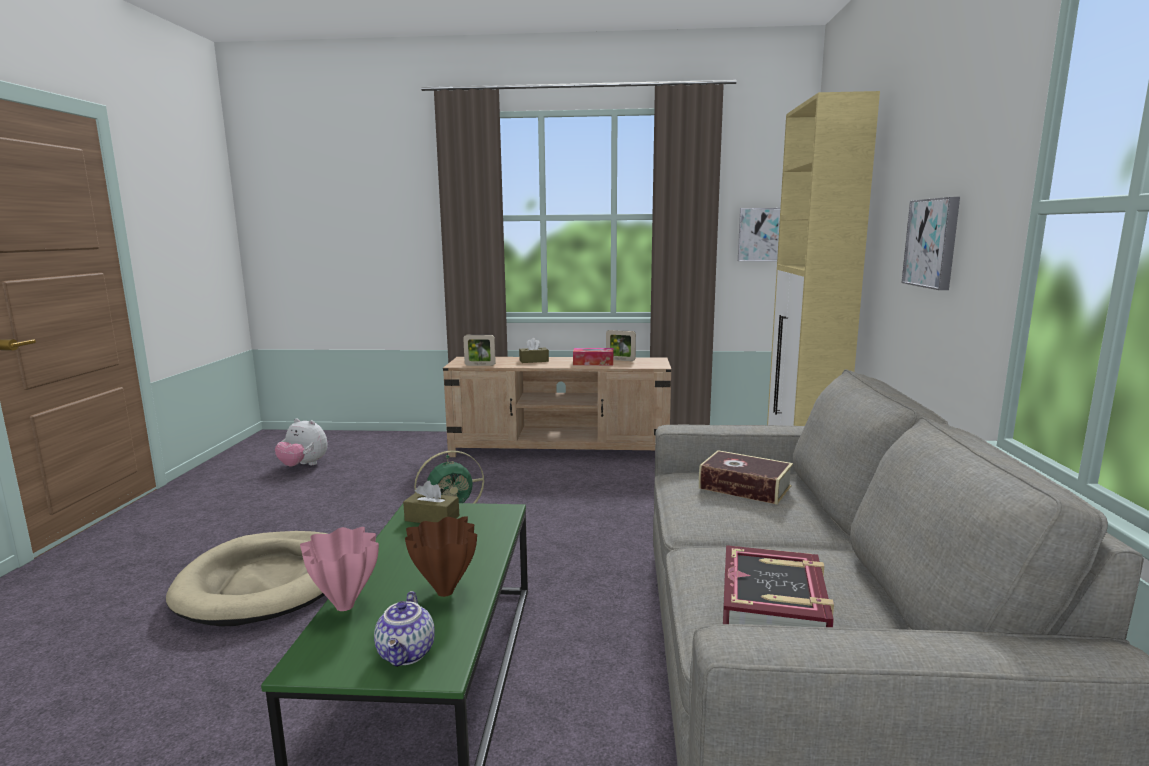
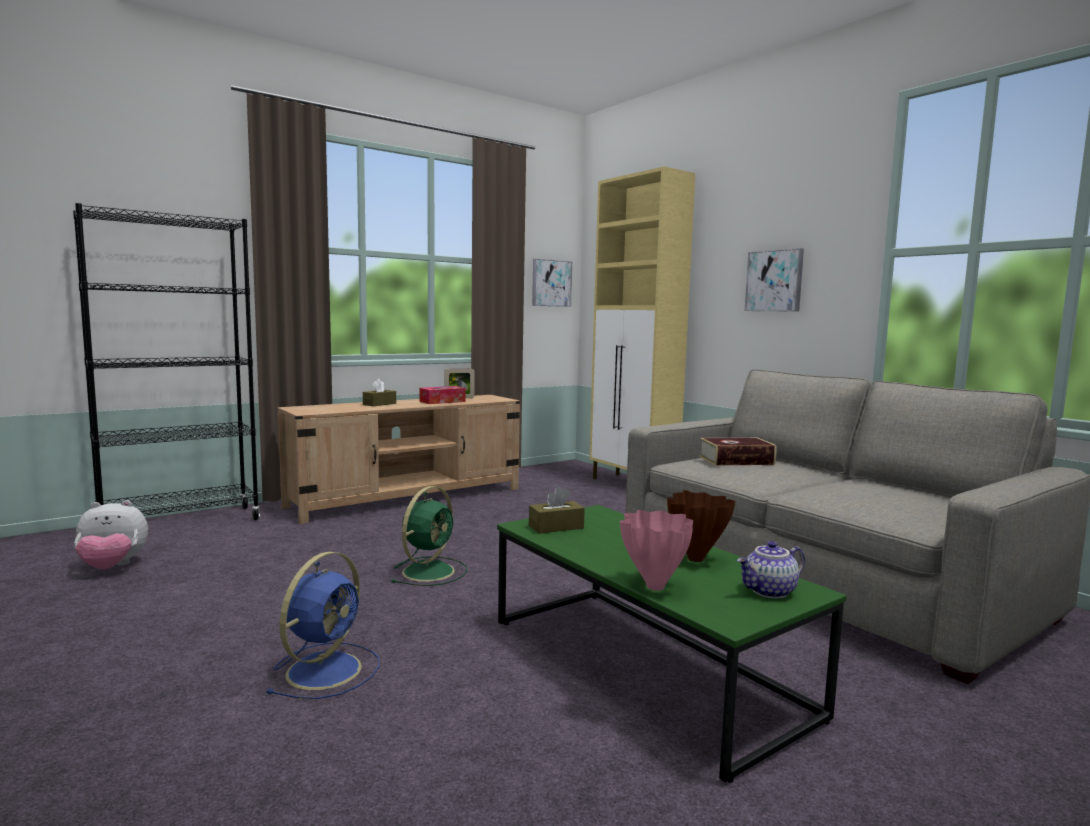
camera: 40 degrees left, 5 degrees down
beige dog bed [166,531,328,627] -> blue fan [265,552,380,699]
teapot [374,591,435,667] -> teapot turned 105 degrees clockwise [737,541,805,599]
picture frame [463,335,496,366] -> none
book [723,545,834,627] -> none
none -> black bookcase [73,203,260,520]

